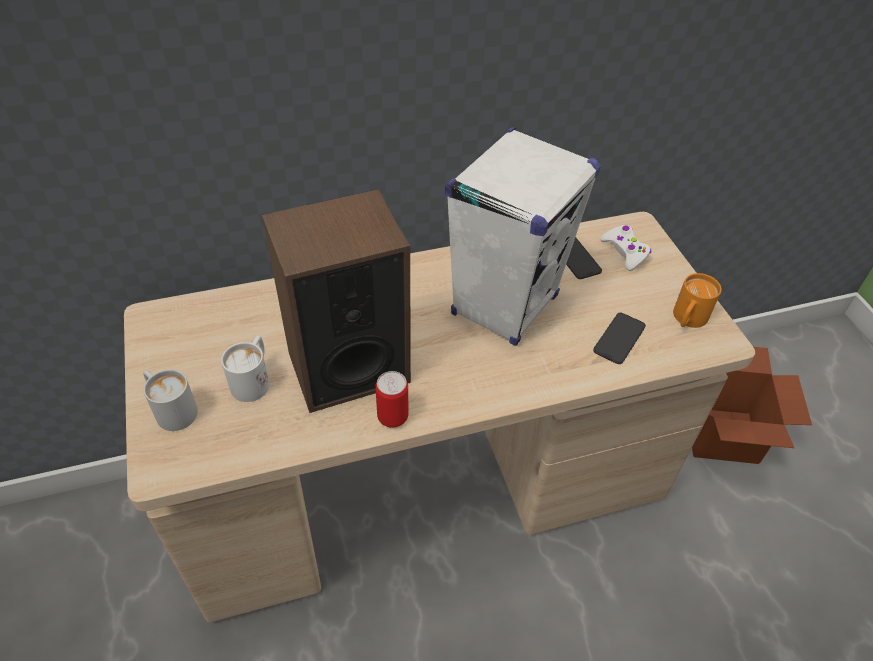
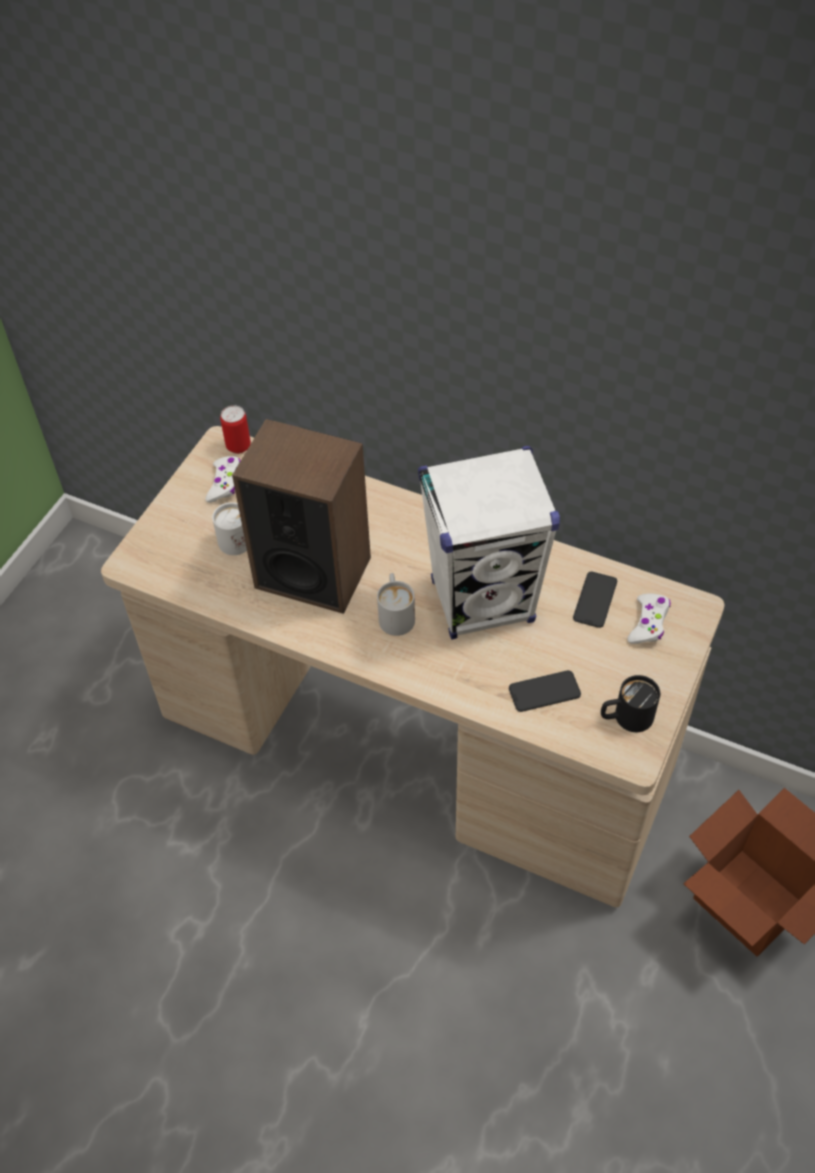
camera: 45 degrees right, 5 degrees up
white mug [143,369,198,431] -> white mug moved to [377,573,415,636]
can [375,371,408,428] -> can moved to [220,405,251,454]
orange mug [673,273,722,328] -> black mug [601,675,660,732]
none -> white game controller [205,456,240,503]

